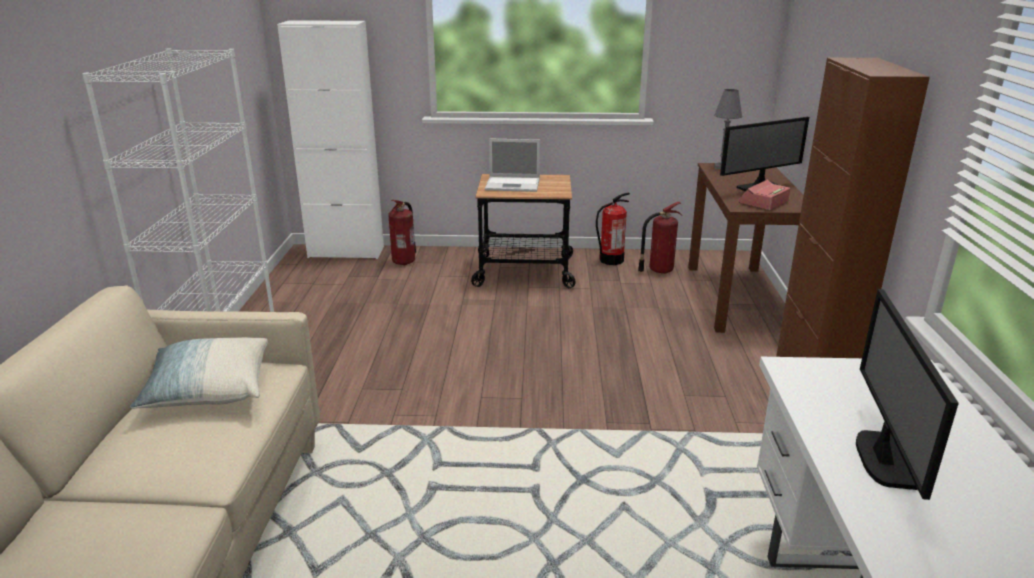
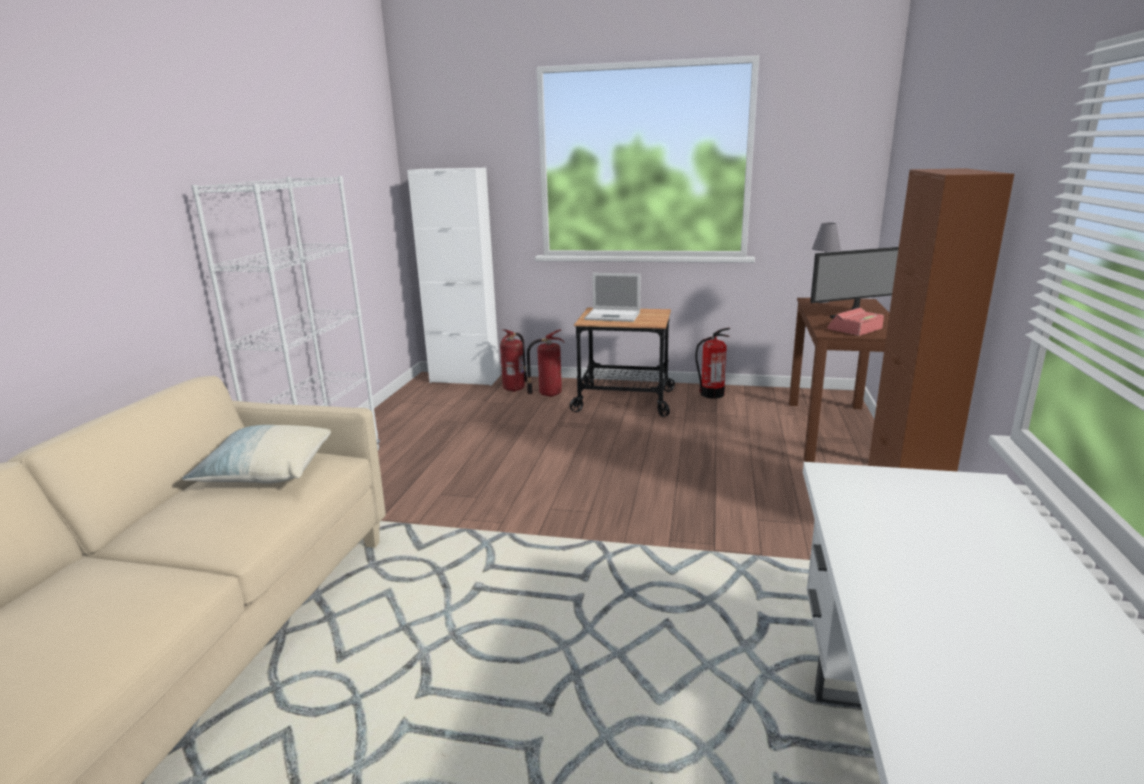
camera: 10 degrees right, 5 degrees down
fire extinguisher [638,202,682,274] -> fire extinguisher moved to [527,329,564,397]
monitor [856,289,959,500] -> none

